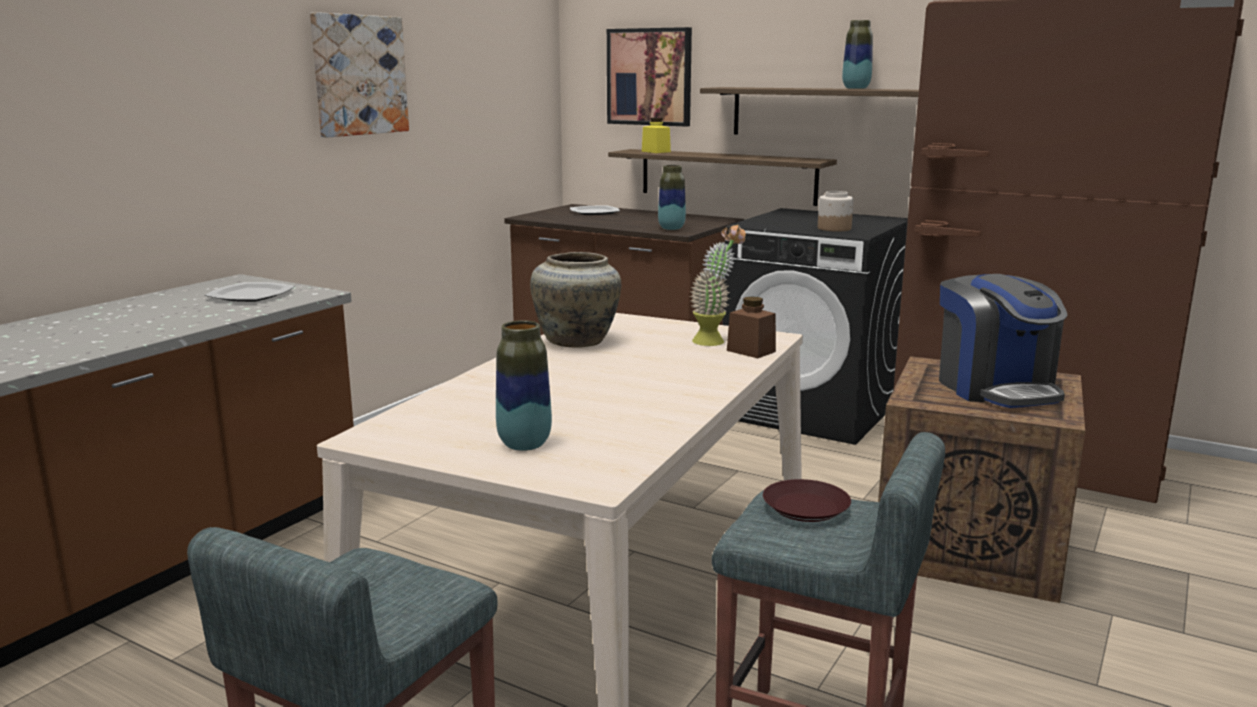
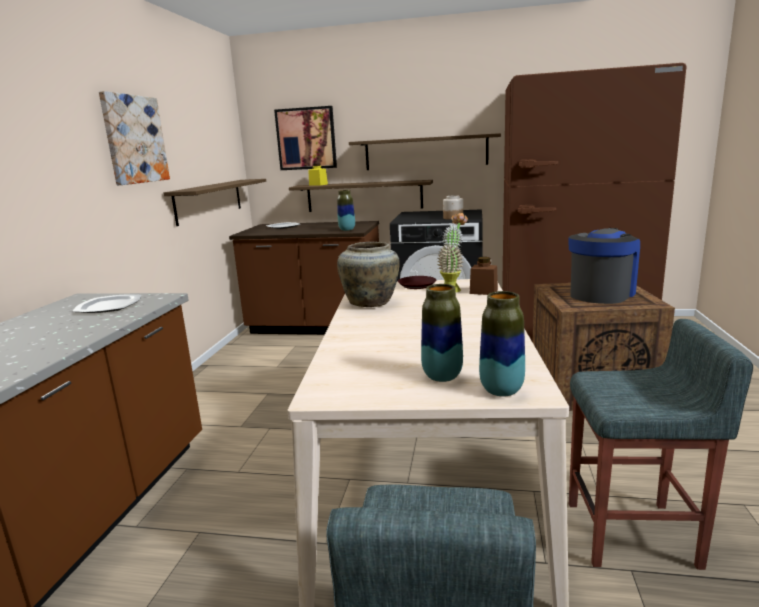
camera: 20 degrees left, 0 degrees up
brown plate [763,479,851,522] -> brown plate moved to [398,276,436,289]
vase [842,20,873,89] -> vase moved to [479,291,525,396]
coffee machine [939,274,1068,408] -> coffee machine turned 105 degrees counterclockwise [568,228,640,304]
none -> shelf [164,179,266,226]

